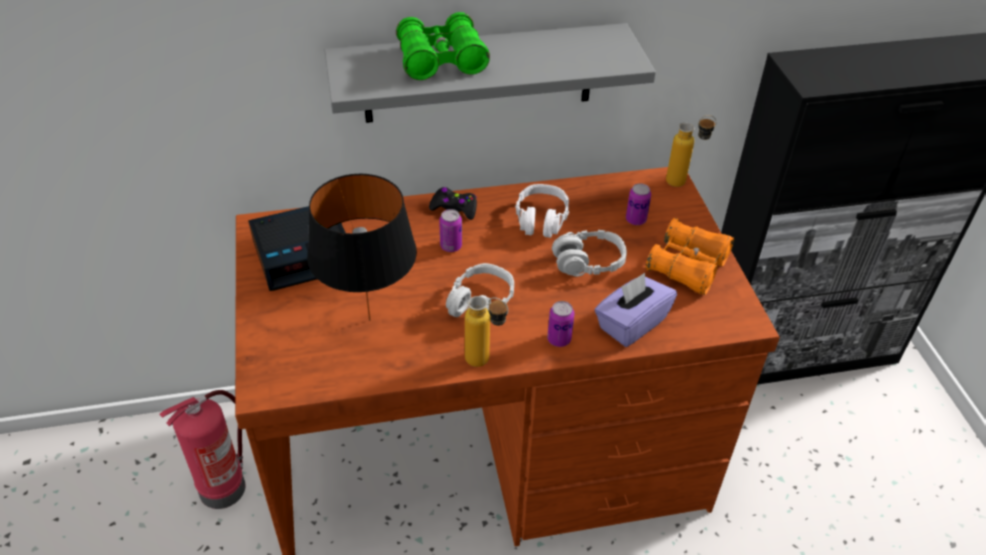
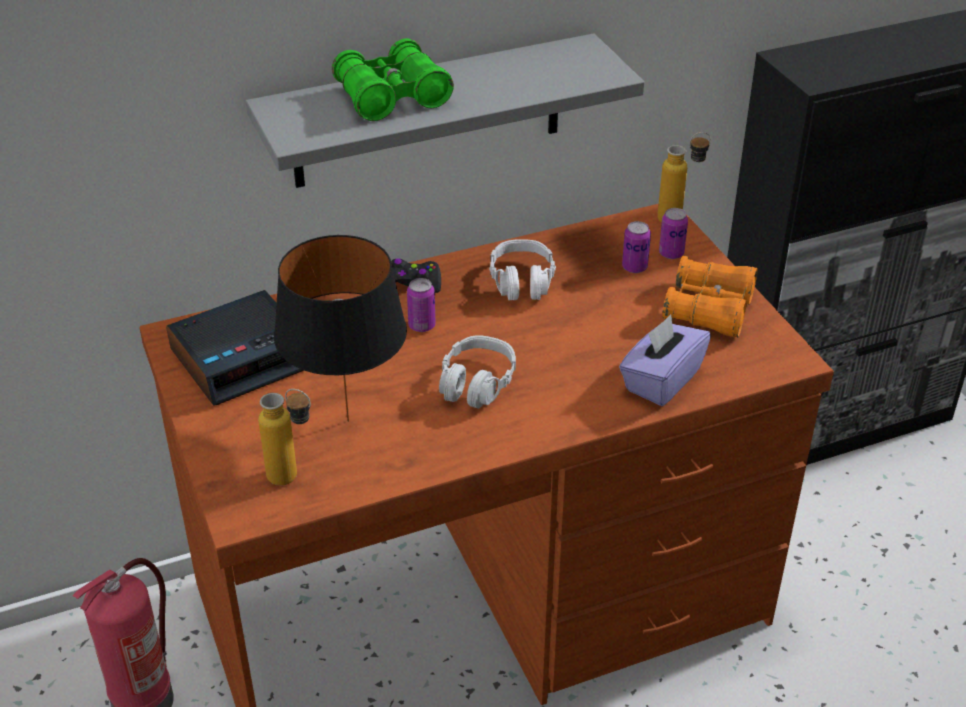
camera: 10 degrees left, 5 degrees down
bottle [465,296,508,367] -> bottle moved to [258,389,311,486]
can [547,301,574,347] -> can moved to [659,208,688,259]
grey headphones [552,230,627,277] -> none

